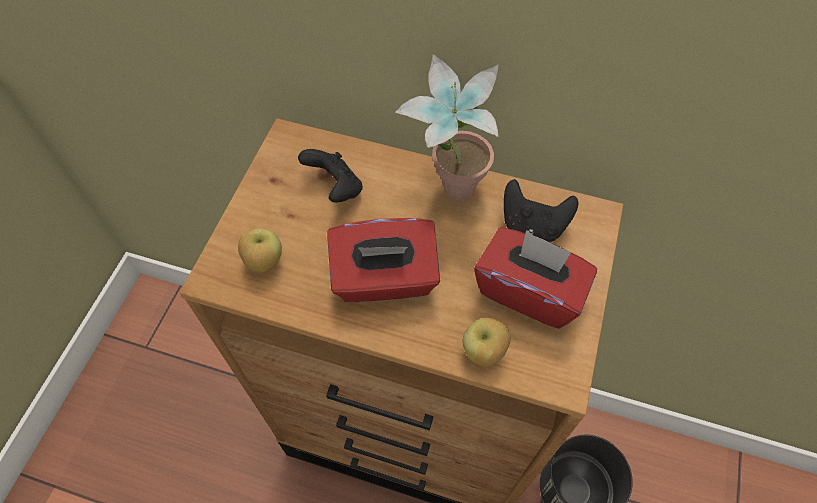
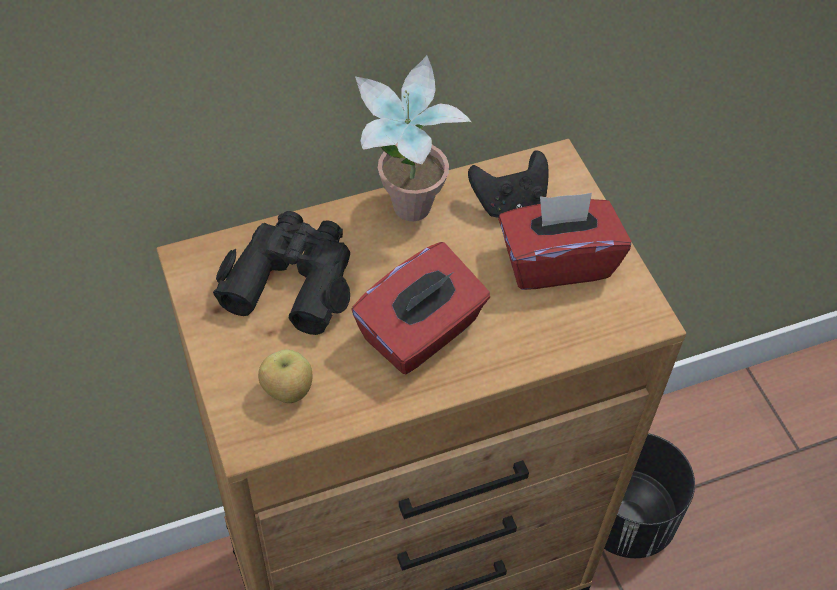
camera: 40 degrees left, 5 degrees down
black game controller [298,149,363,203] -> black binoculars [213,211,350,335]
apple [463,318,511,367] -> none

